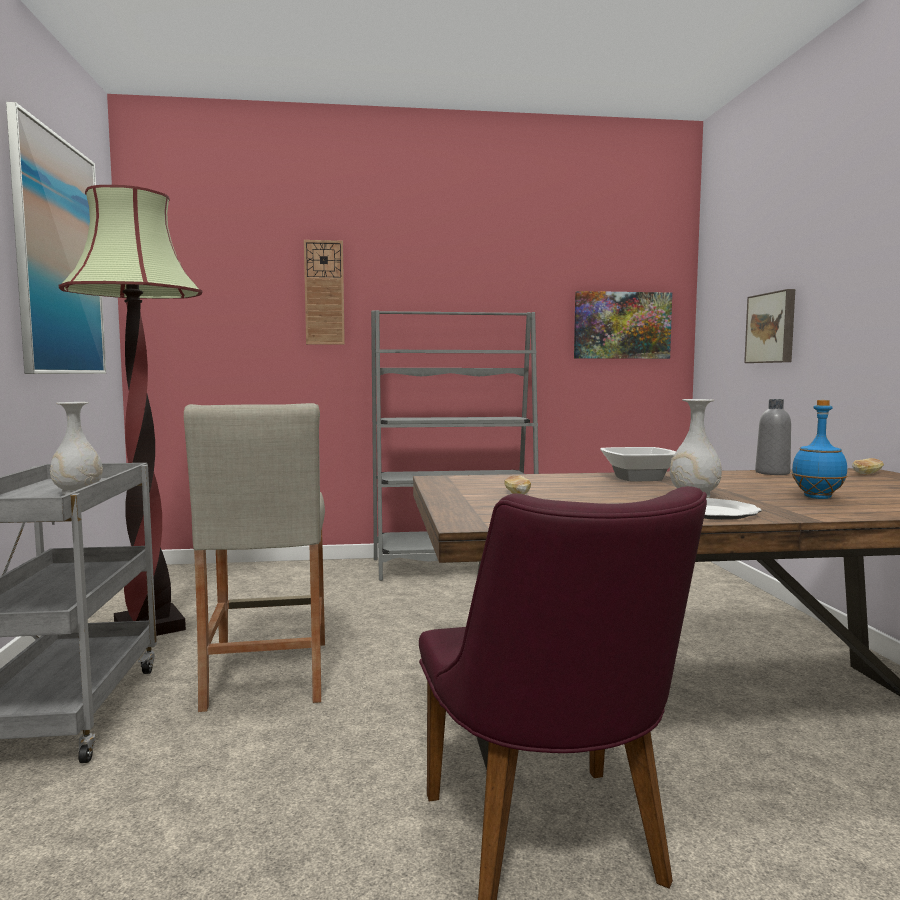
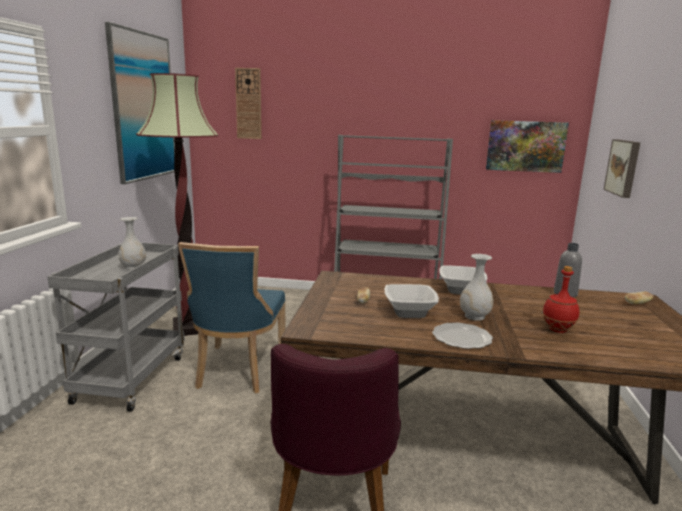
camera: 15 degrees right, 10 degrees up
beige stool [184,403,325,712] -> blue chair [178,242,285,393]
wall clock [304,240,345,345] -> wall clock moved to [235,68,262,139]
blue bottle [792,400,848,499] -> red bottle [542,266,579,333]
none -> bowl [385,284,439,318]

